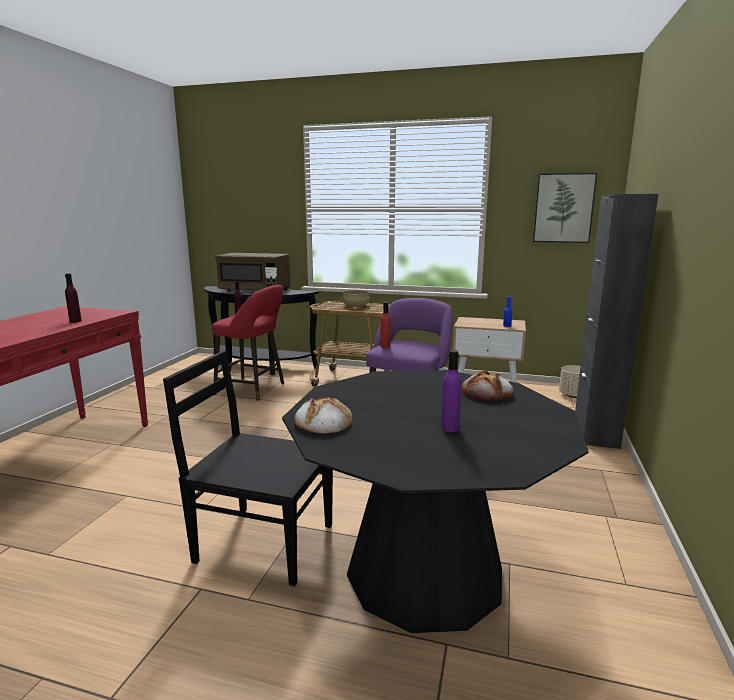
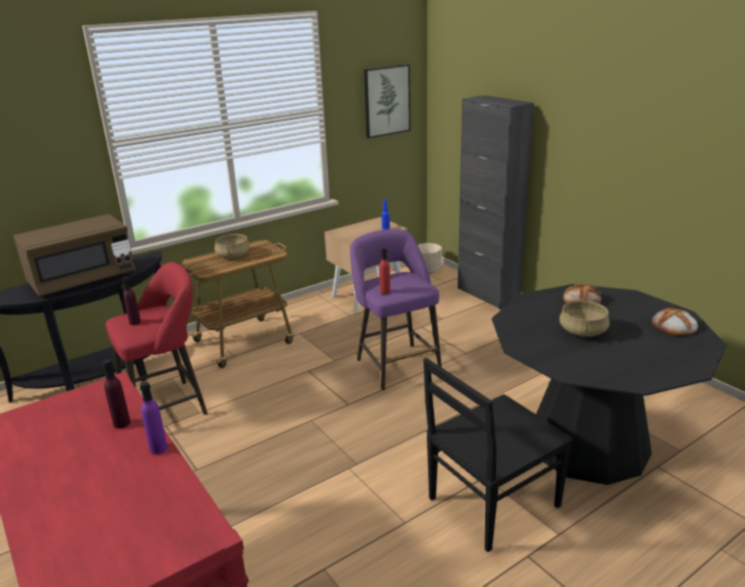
camera: 50 degrees left, 10 degrees up
bread [294,397,353,434] -> bread moved to [652,308,698,336]
purple bottle [441,350,461,432] -> purple bottle moved to [140,382,168,454]
none -> beige cooking pot [559,300,609,337]

